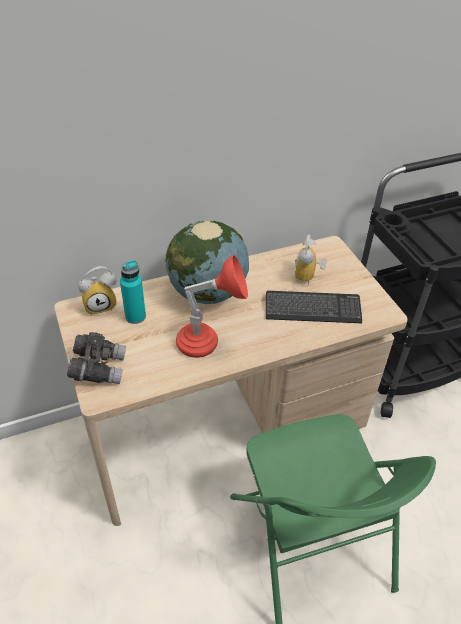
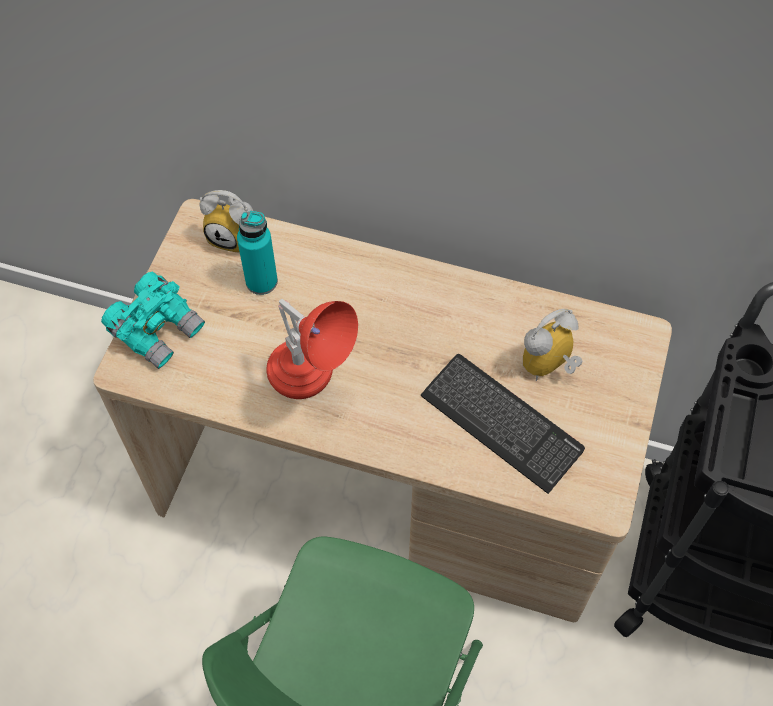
camera: 40 degrees right, 15 degrees up
grey binoculars [67,332,126,384] -> turquoise binoculars [101,272,205,369]
globe [165,220,249,304] -> none

